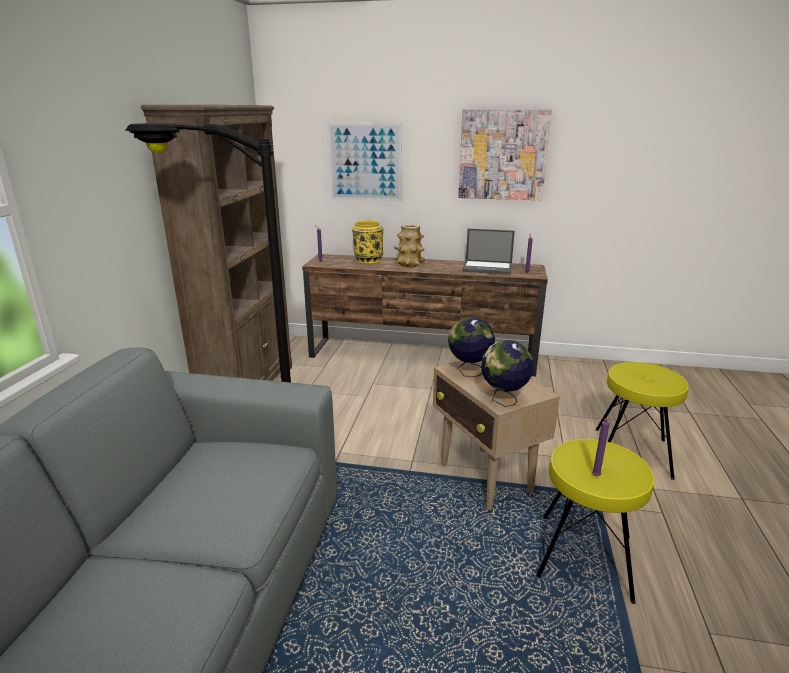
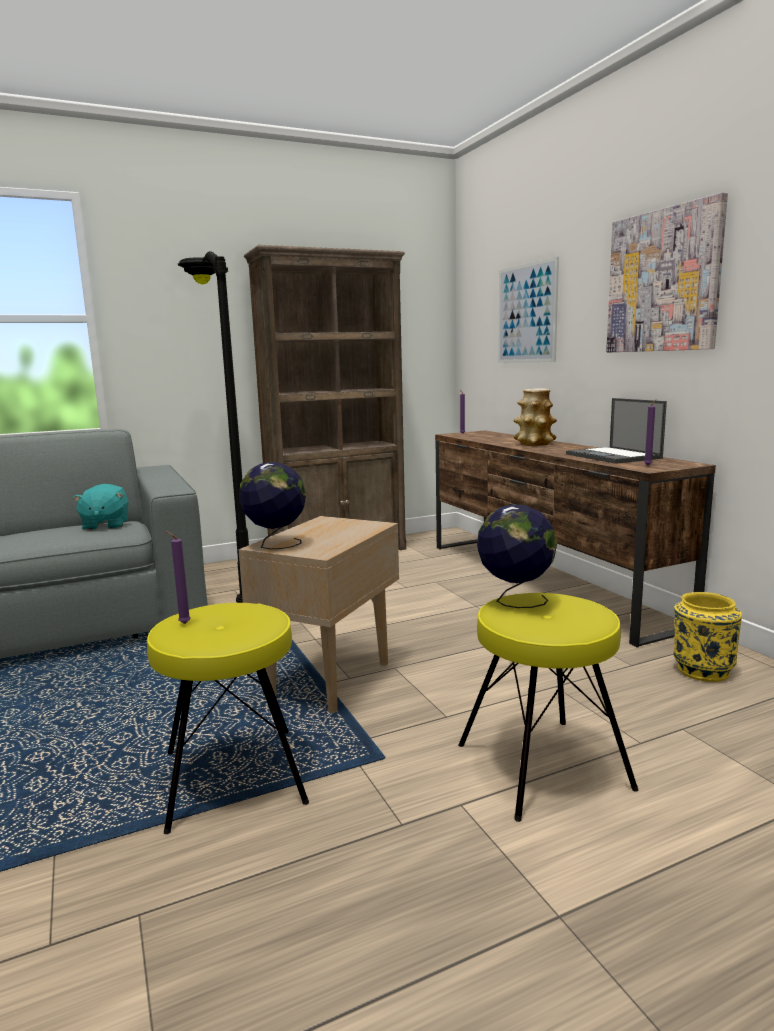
camera: 55 degrees right, 10 degrees down
yellow vase [352,220,383,264] -> yellow vase moved to [673,592,742,682]
globe [448,317,495,377] -> globe moved to [477,505,557,608]
none -> turquoise plush toy [72,484,128,530]

